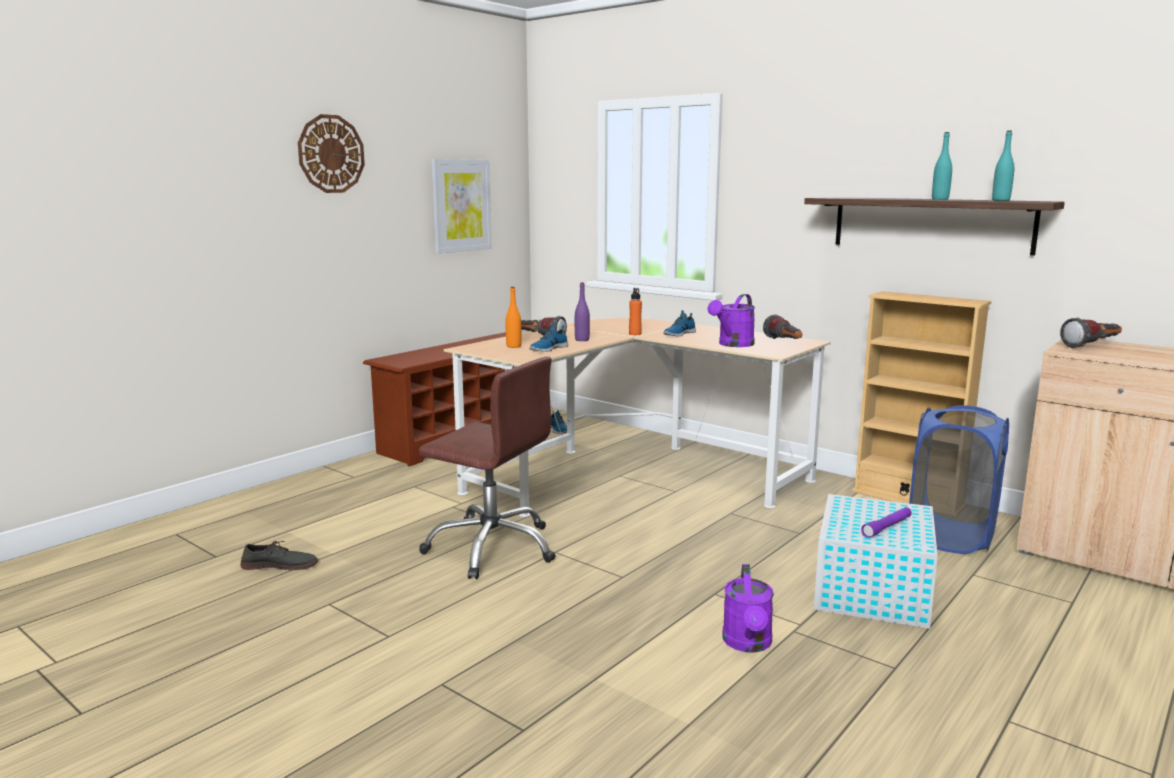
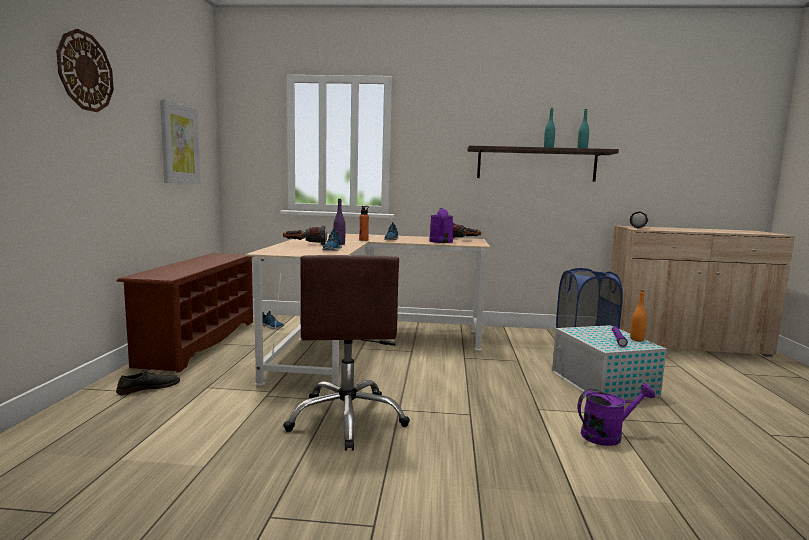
camera: 35 degrees left, 5 degrees down
grey shoe [240,541,318,570] -> grey shoe moved to [116,369,180,395]
brown office chair [419,356,556,579] -> brown office chair turned 90 degrees clockwise [283,255,410,451]
orange bottle [506,287,522,348] -> orange bottle moved to [630,290,647,341]
purple watering can [722,564,774,653] -> purple watering can turned 75 degrees counterclockwise [578,383,655,446]
beige bookcase [852,291,991,503] -> none

